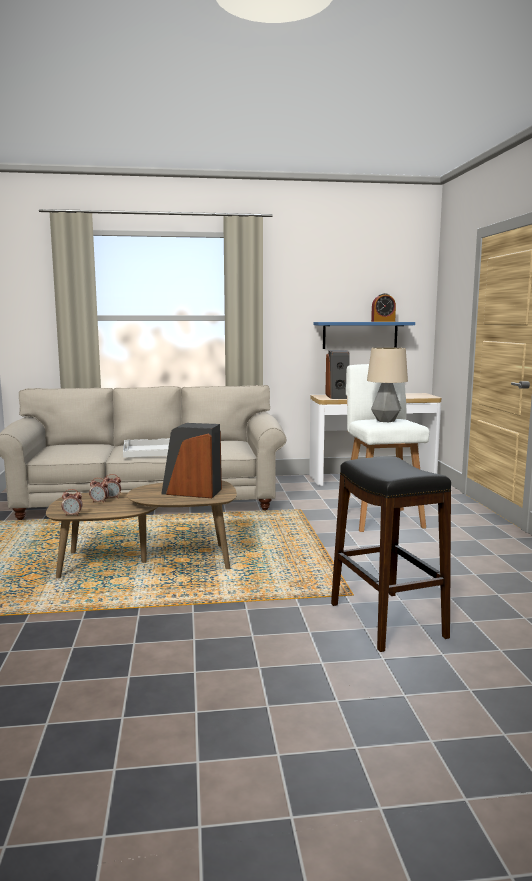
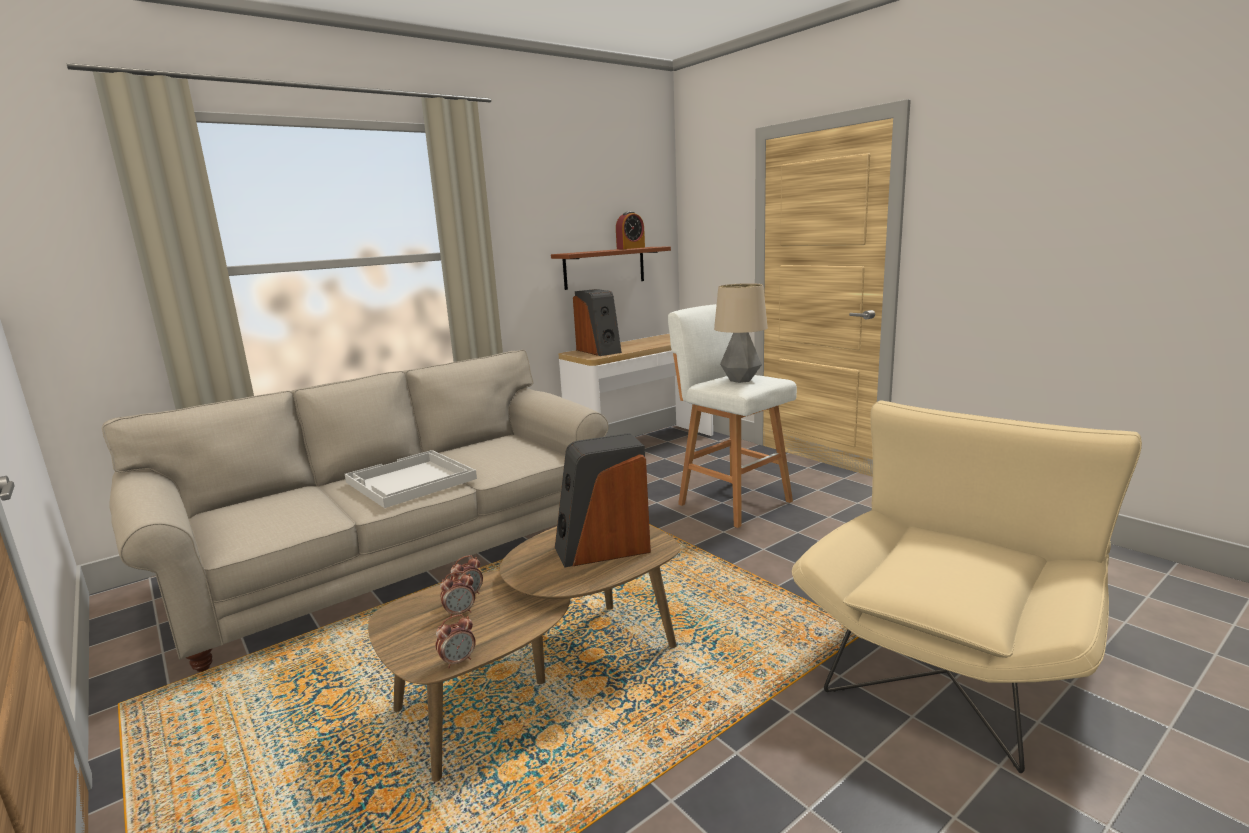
camera: 30 degrees left, 5 degrees up
blue shelf [313,322,415,349] -> brown shelf [551,247,671,290]
black stool [331,457,451,652] -> beige armchair [792,400,1142,773]

